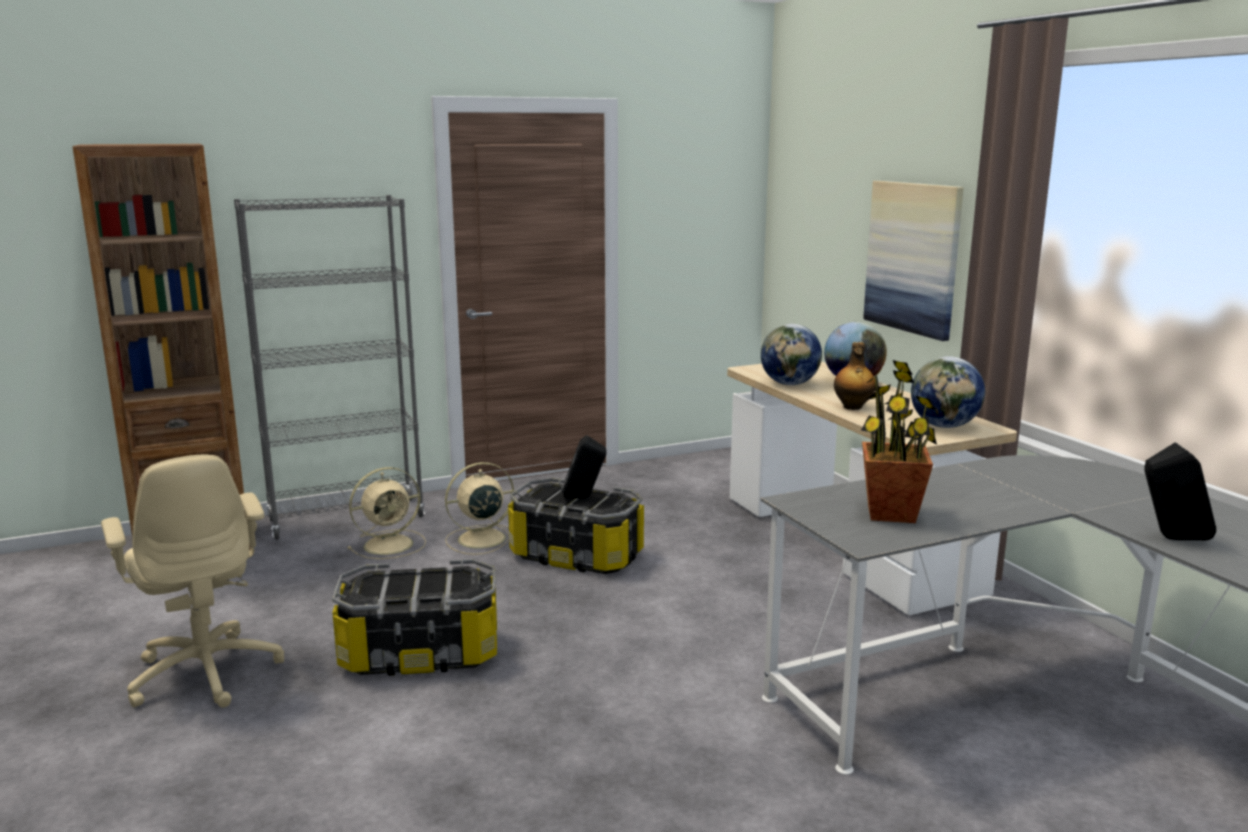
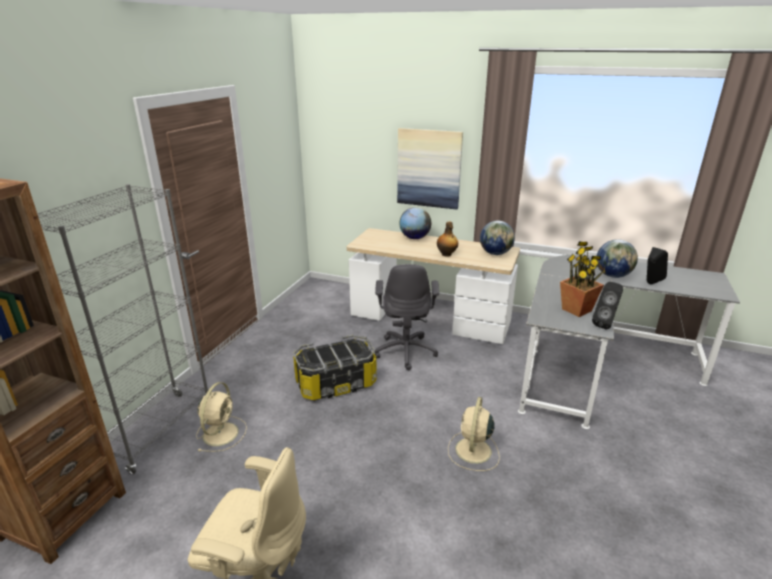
camera: 45 degrees left, 10 degrees up
storage box [332,559,497,676] -> none
beige fan [445,462,514,555] -> beige fan moved to [448,397,500,471]
black speaker [562,435,606,498] -> black speaker moved to [592,282,623,330]
globe [761,324,822,385] -> globe moved to [597,239,638,278]
none -> grey office chair [375,264,439,370]

